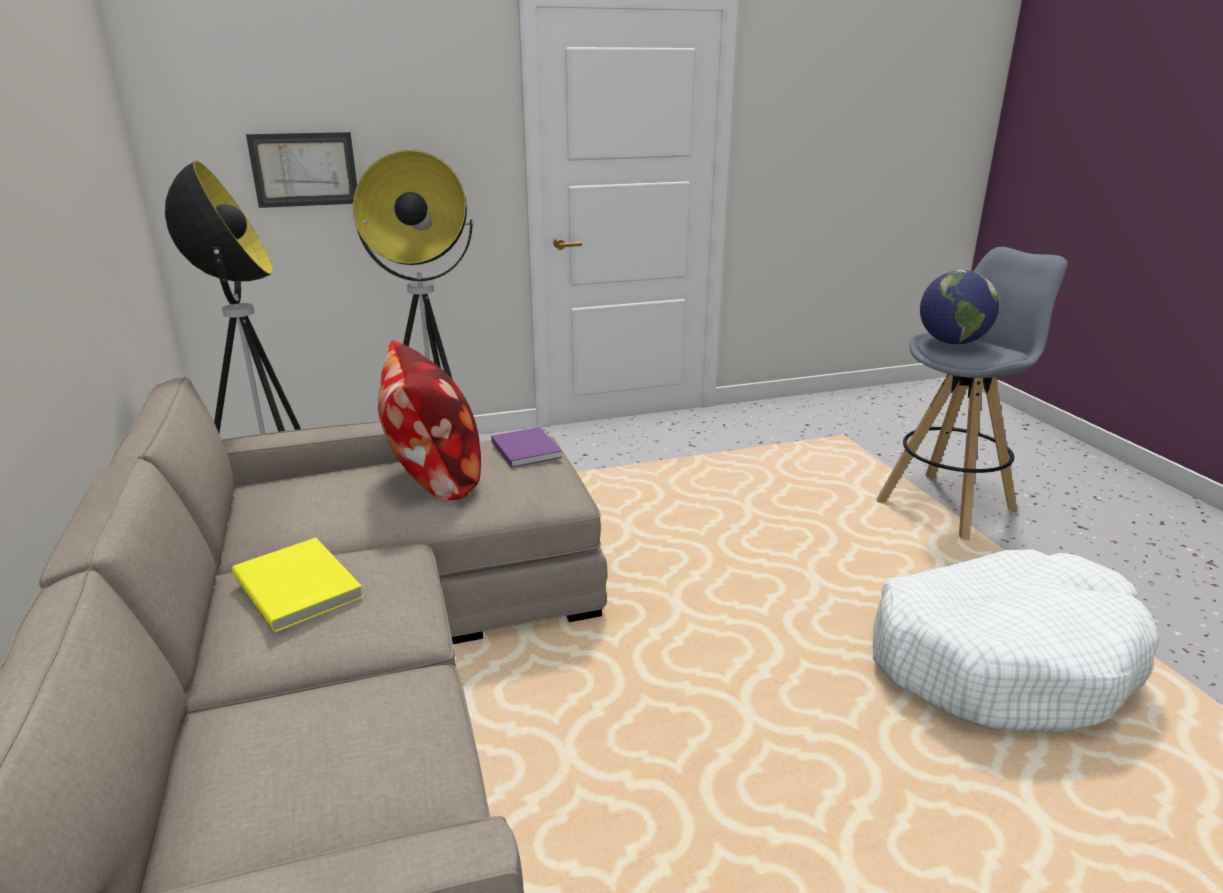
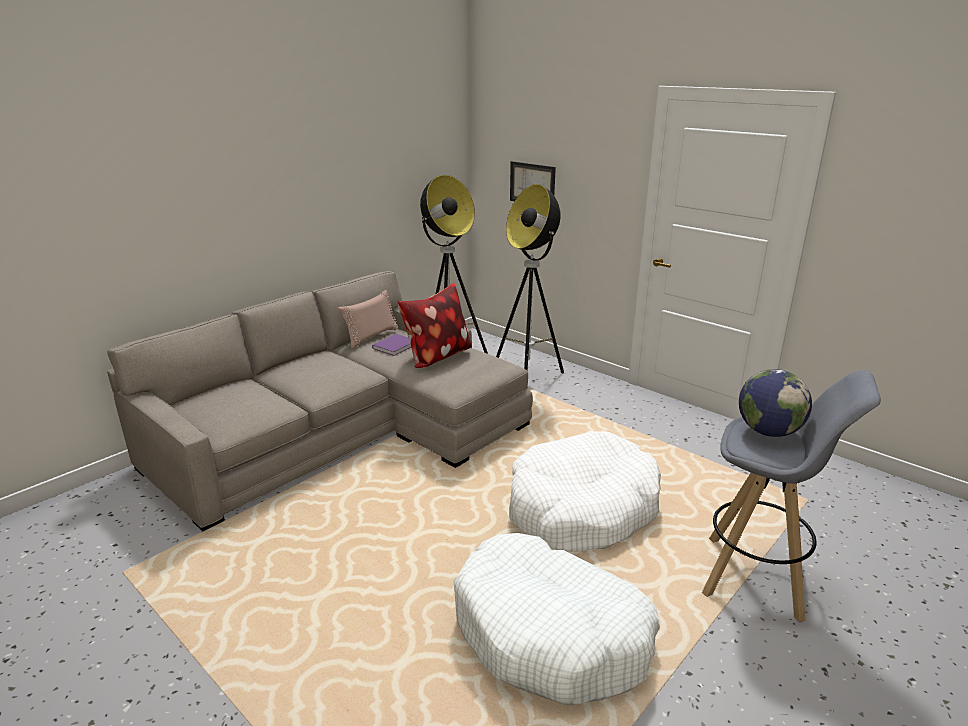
camera: 60 degrees right, 0 degrees up
yellow book [232,538,363,632] -> none
purple book [491,427,562,468] -> purple book moved to [372,334,411,356]
none -> beige pillow [338,290,398,349]
none -> white dog bed [509,431,661,552]

